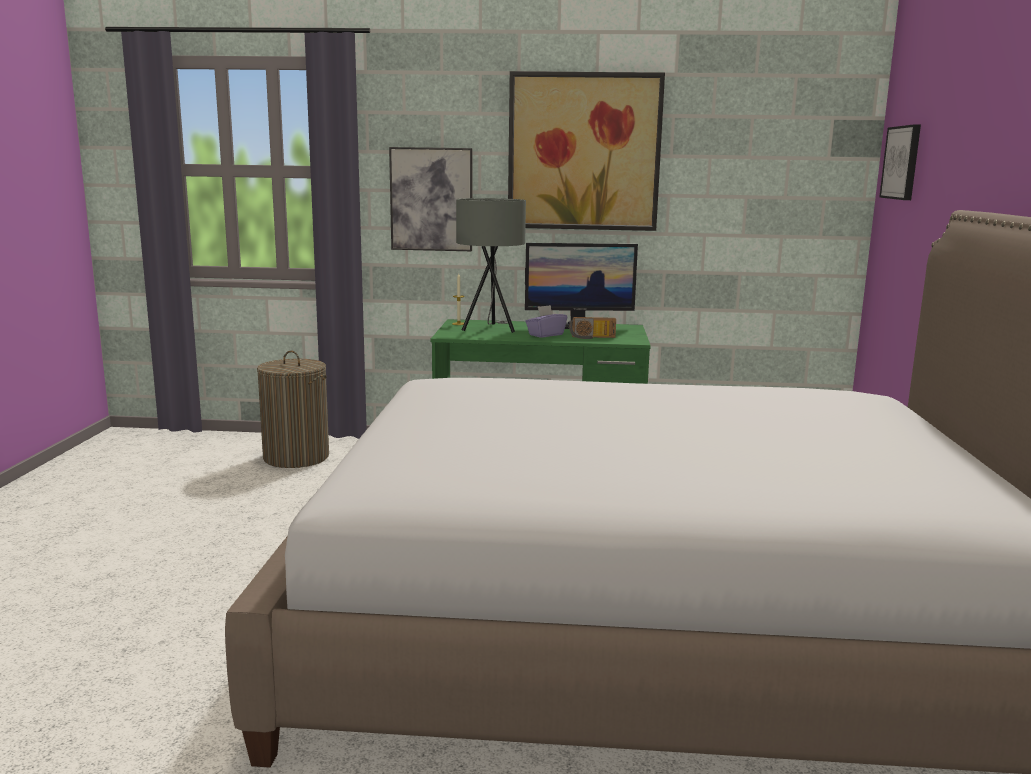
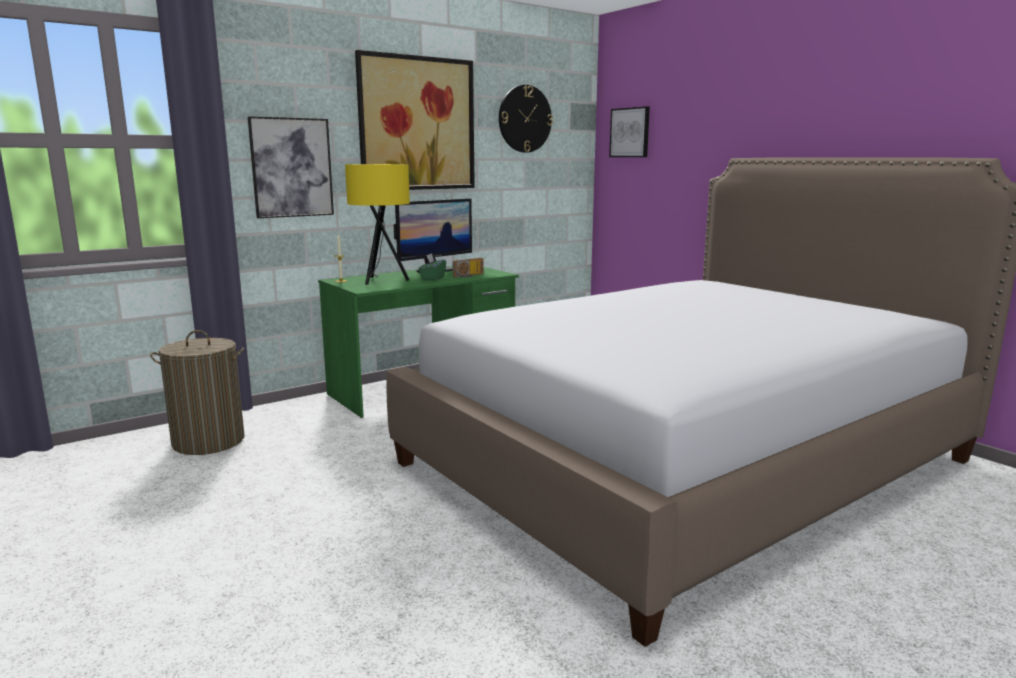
camera: 40 degrees left, 0 degrees up
grey table lamp [456,198,526,333] -> yellow table lamp [345,164,410,285]
purple tissue box [525,305,567,338] -> green tissue box [419,253,446,281]
none -> wall clock [499,85,553,153]

